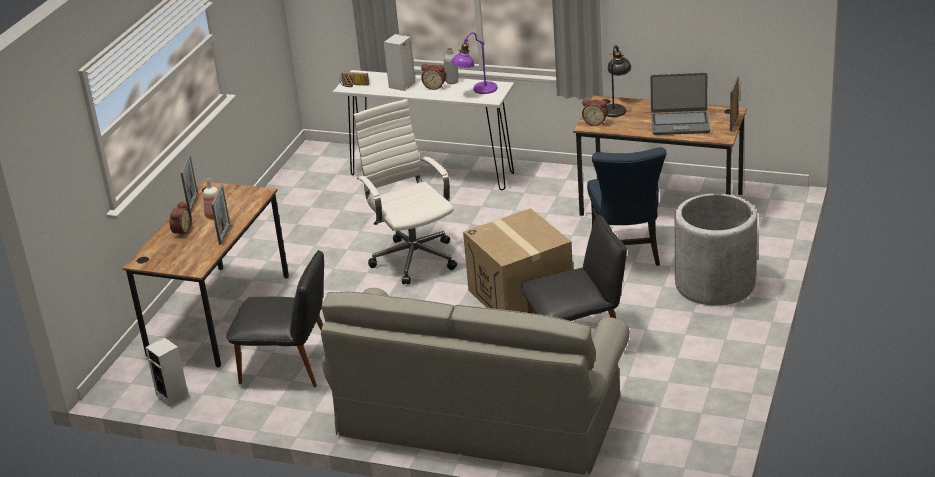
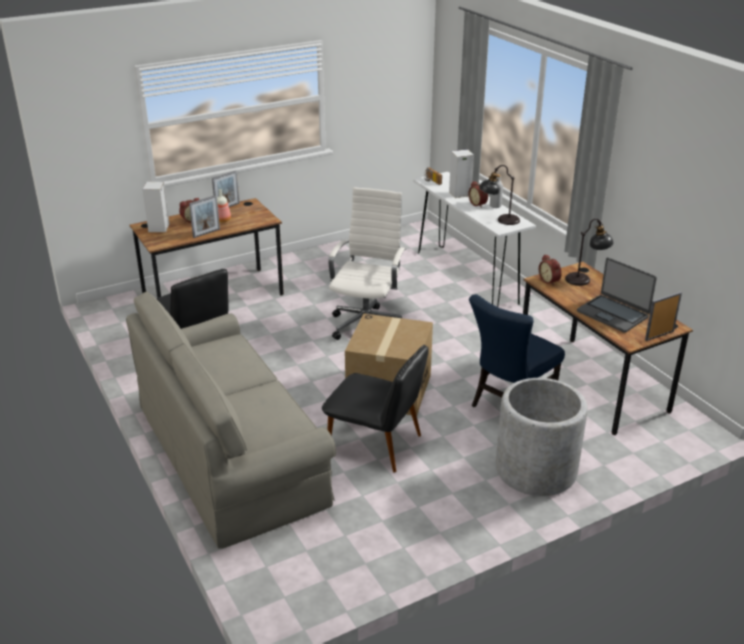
camera: 40 degrees right, 0 degrees up
speaker [145,337,188,406] -> speaker moved to [142,182,169,232]
purple table lamp [451,32,498,94] -> grey table lamp [479,165,520,225]

